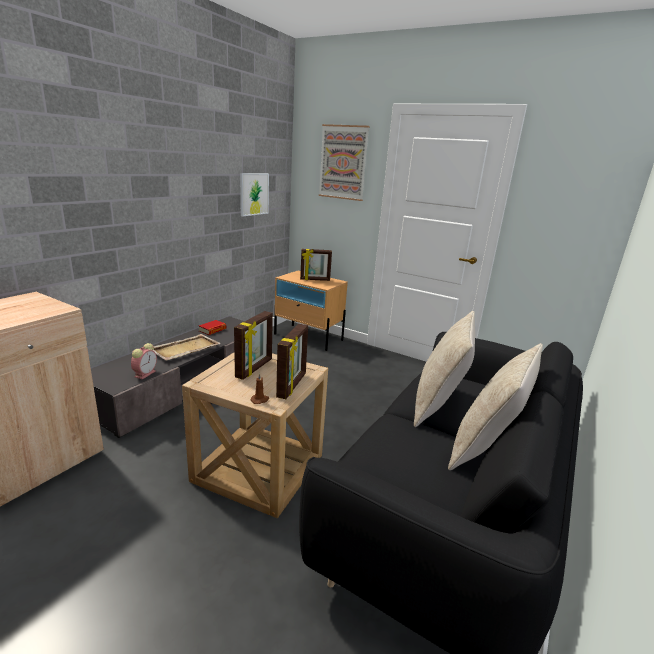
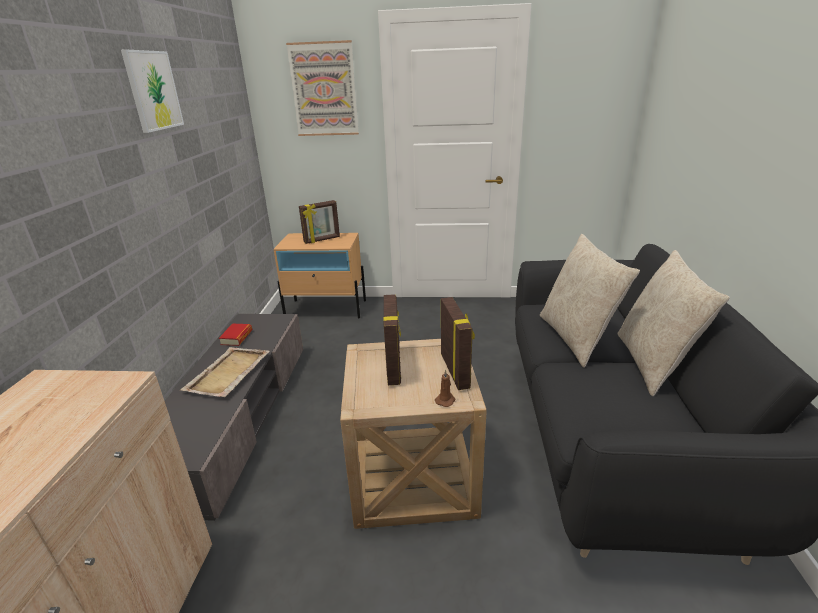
camera: 25 degrees left, 5 degrees up
alarm clock [131,343,157,379] -> none
picture [240,173,269,216] -> picture moved to [121,49,184,133]

